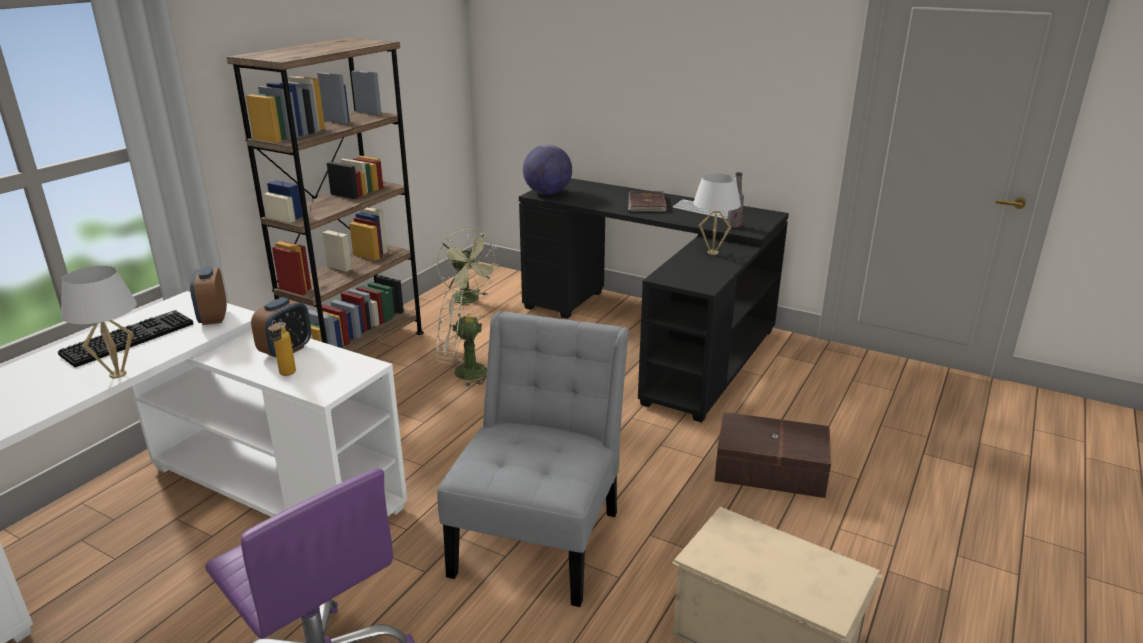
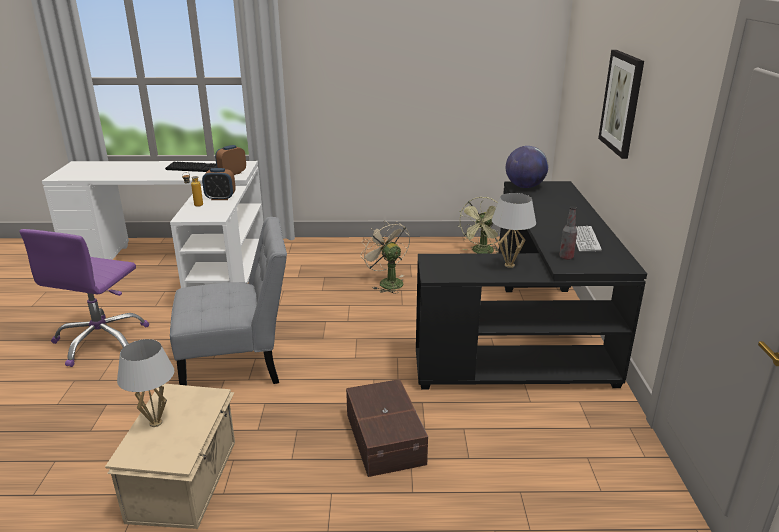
camera: 60 degrees right, 0 degrees up
white table lamp [61,266,137,379] -> white table lamp moved to [117,339,174,427]
brown bookcase [227,38,423,354] -> none
brown book [628,191,667,212] -> none
none -> picture [598,50,644,159]

